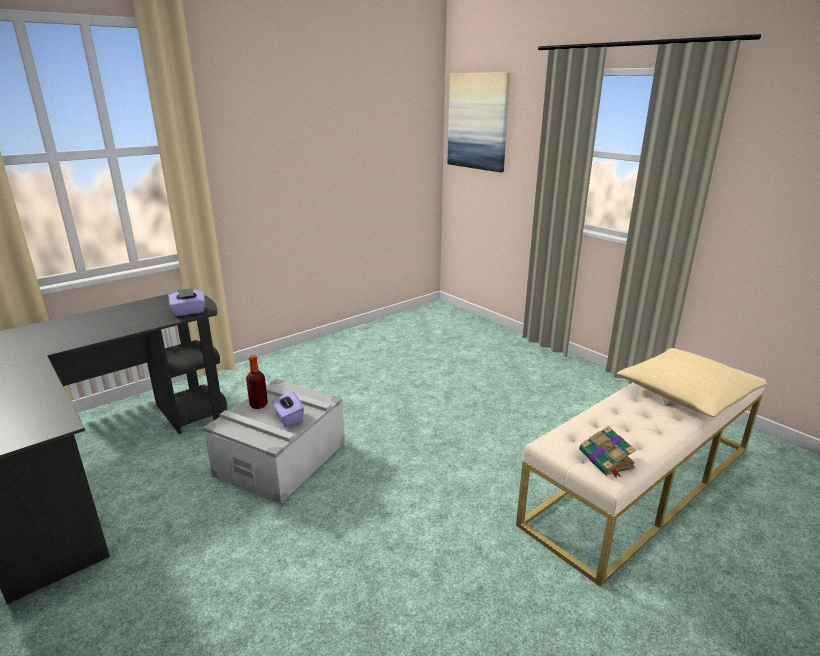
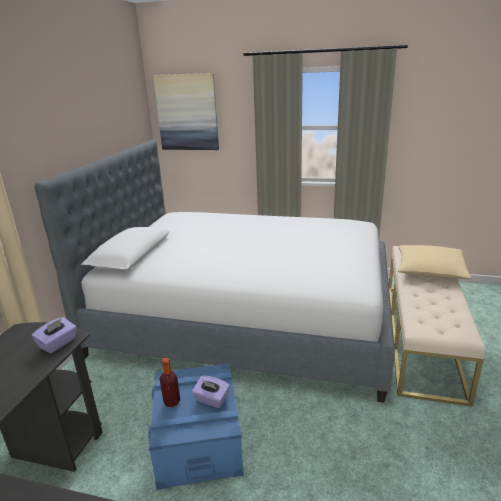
camera: 35 degrees left, 0 degrees up
grey storage box [203,379,345,504] -> blue storage box [148,363,244,490]
book [579,426,636,478] -> none
none -> bed [35,140,395,403]

